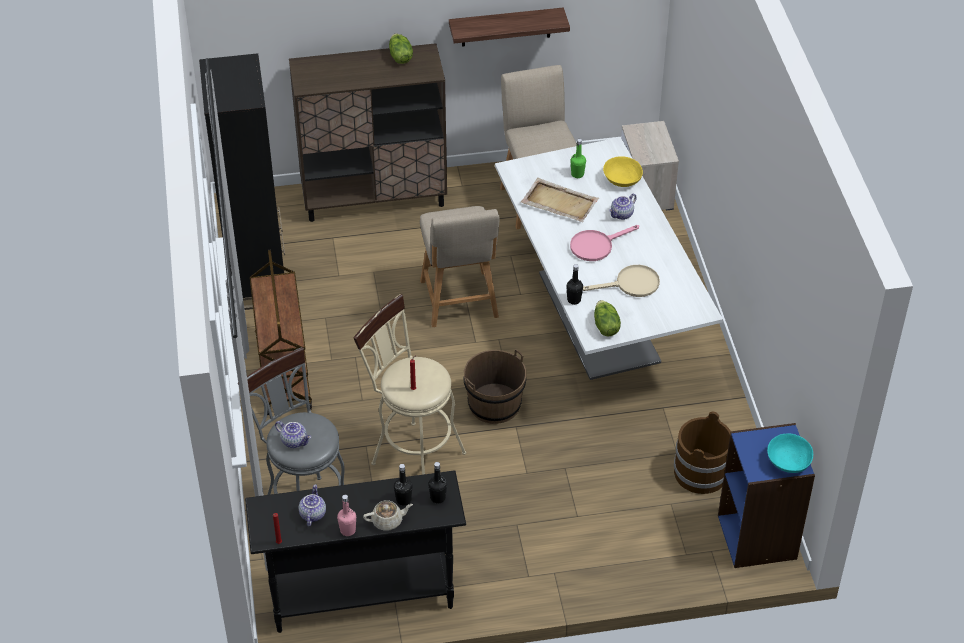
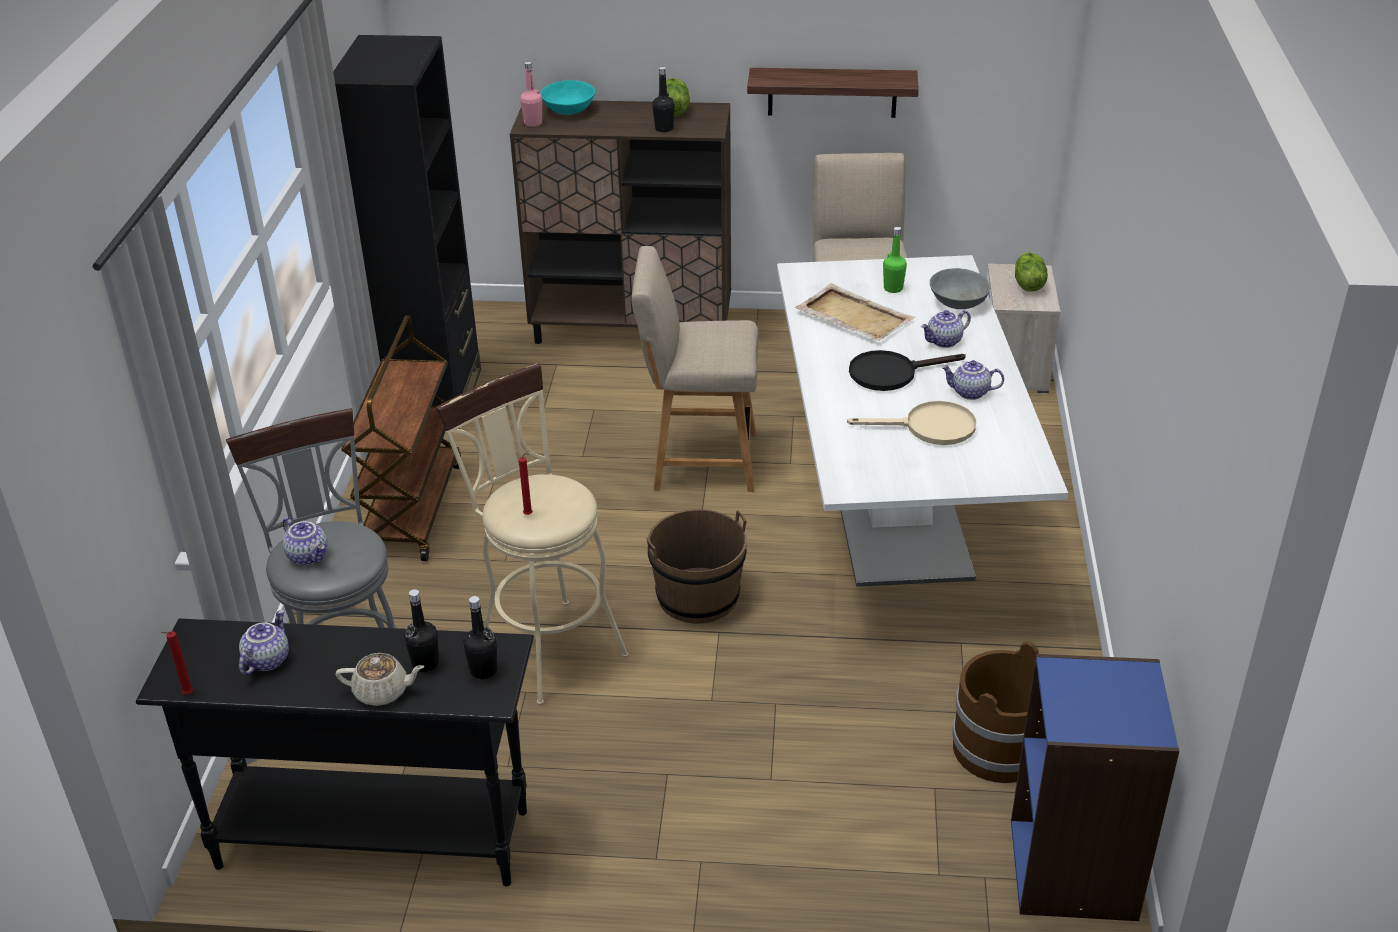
camera: 15 degrees right, 10 degrees down
pink bottle [337,495,356,536] -> pink bottle moved to [520,62,542,127]
beige chair [420,206,500,327] -> beige chair turned 90 degrees clockwise [631,246,759,492]
black bottle [566,264,583,305] -> black bottle moved to [652,67,675,132]
pink frying pan [570,225,639,261] -> black frying pan [849,350,966,391]
lettuce [594,300,621,336] -> lettuce moved to [1015,252,1048,292]
yellow bowl [603,156,643,187] -> grey bowl [930,268,990,309]
turquoise bowl [767,434,813,473] -> turquoise bowl moved to [540,80,595,115]
none -> teapot [941,360,1004,400]

